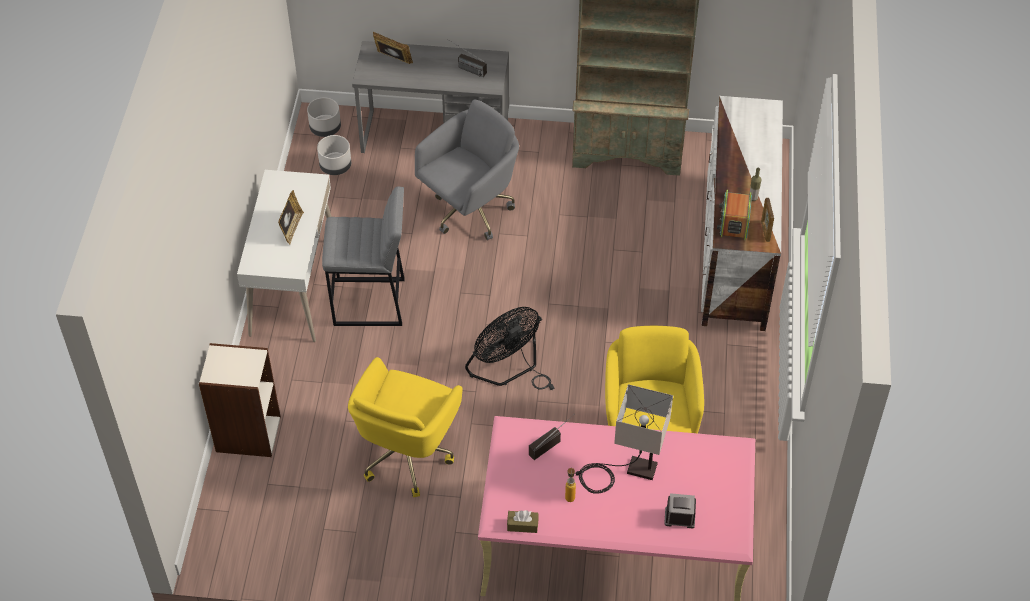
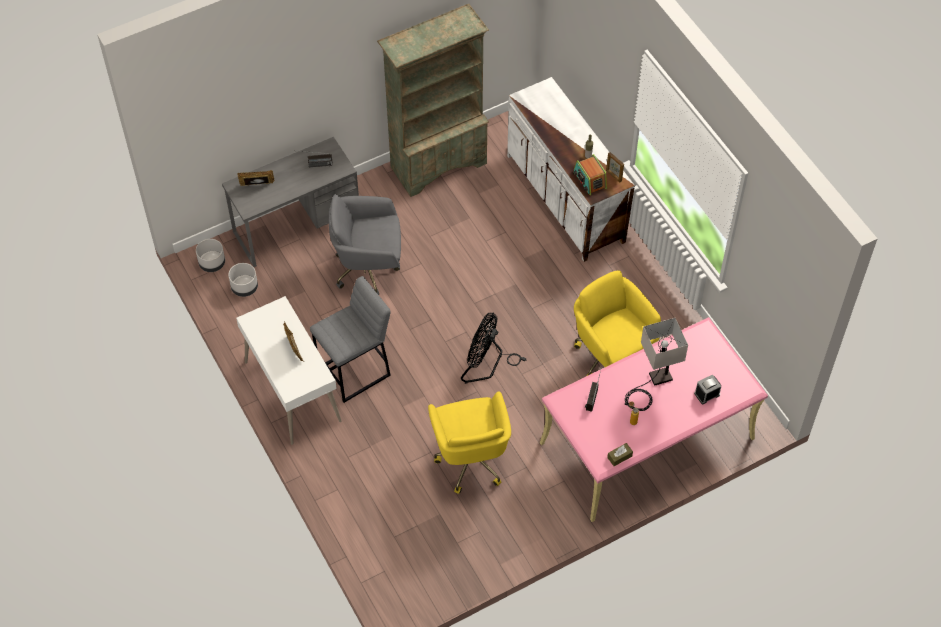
camera: 35 degrees left, 5 degrees up
bookcase [199,343,281,457] -> none
grey office chair [415,100,519,240] -> grey office chair turned 105 degrees counterclockwise [329,194,401,295]

